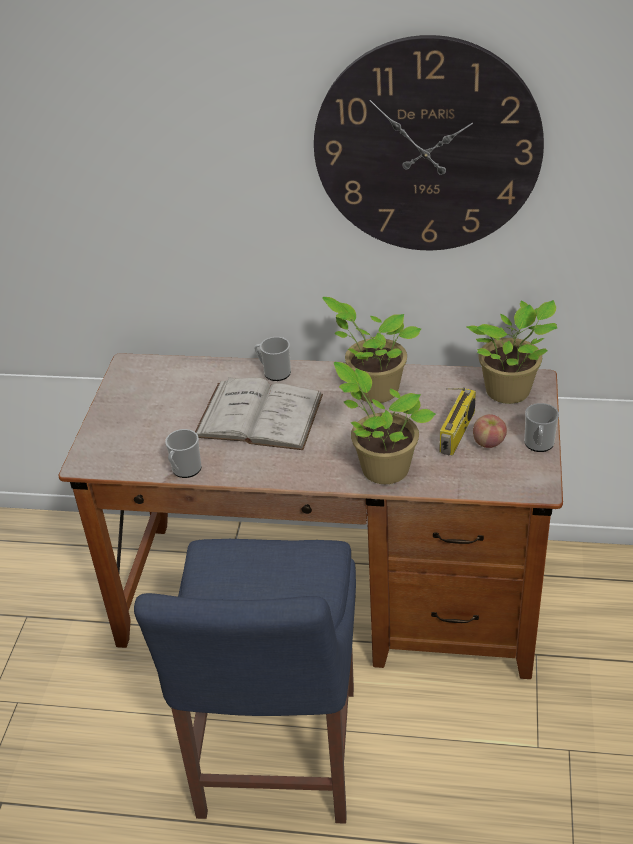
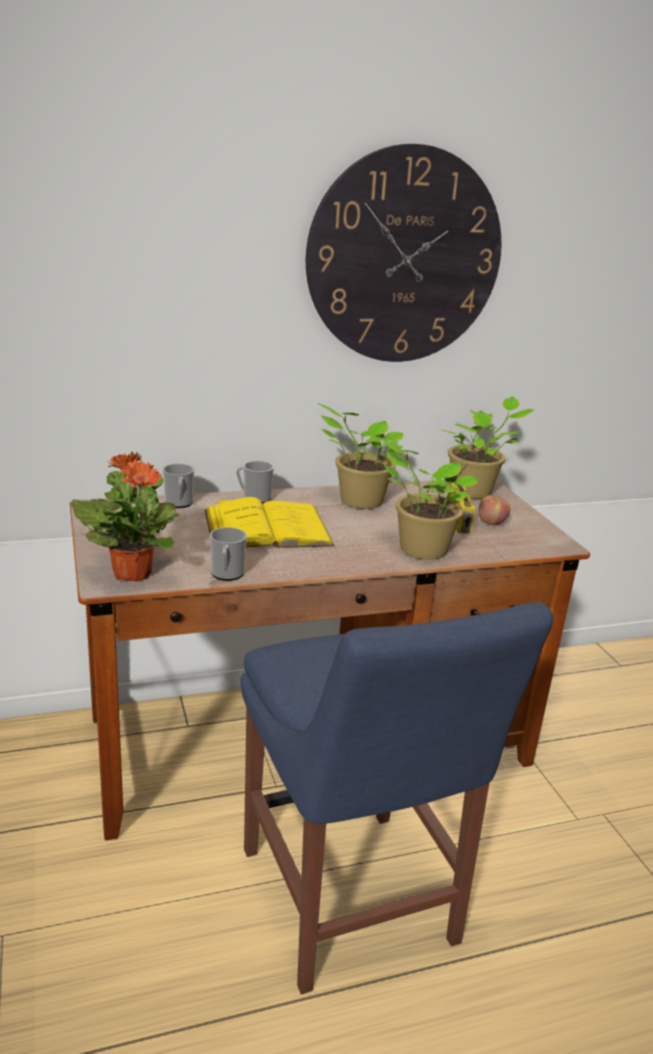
camera: 30 degrees left, 15 degrees down
white book [195,377,323,450] -> yellow book [204,497,335,548]
mug [524,403,559,452] -> mug moved to [163,464,194,508]
none -> potted plant [71,452,180,581]

